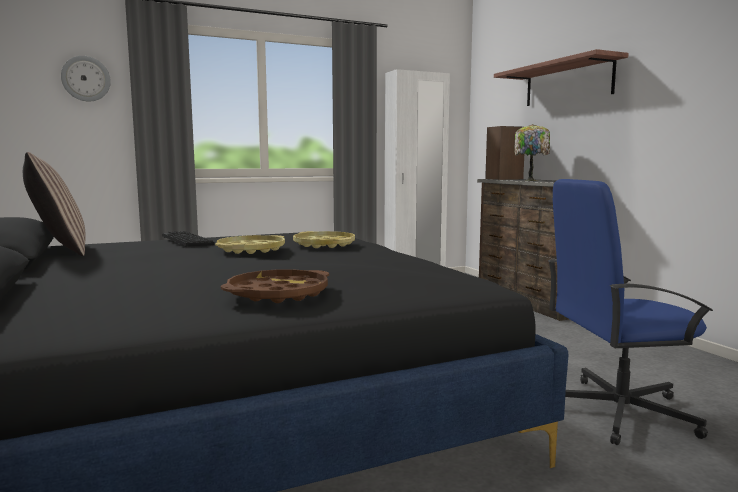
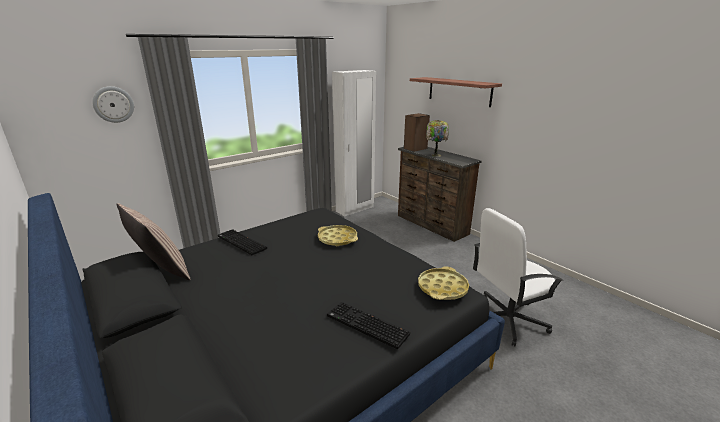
camera: 15 degrees left, 15 degrees up
yellow tray [215,235,285,254] -> yellow tray moved to [418,267,469,300]
brown tray [221,269,329,303] -> keyboard [327,302,410,349]
blue office chair [548,179,713,445] -> white office chair [473,208,564,346]

